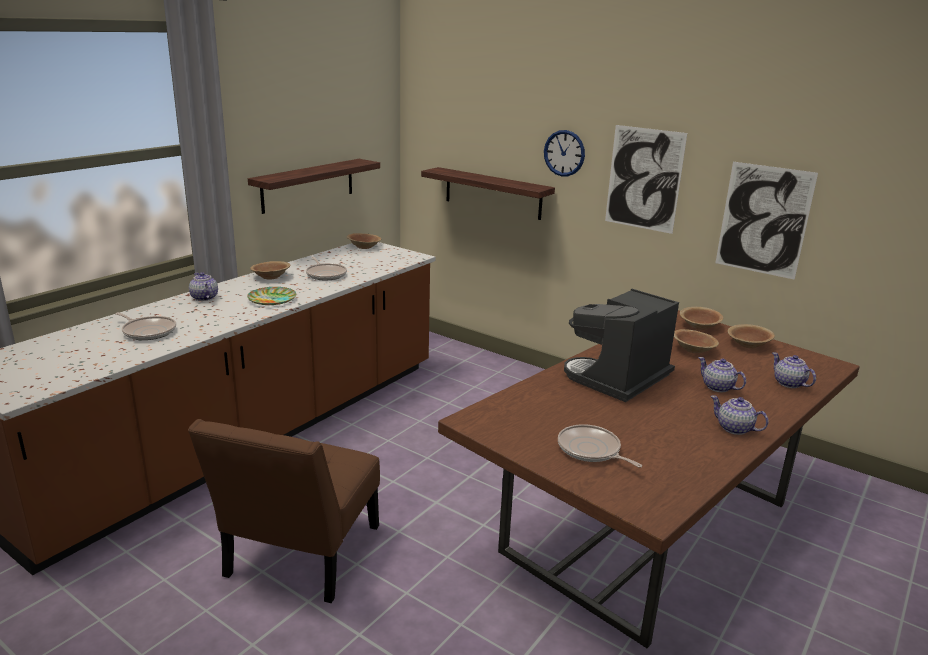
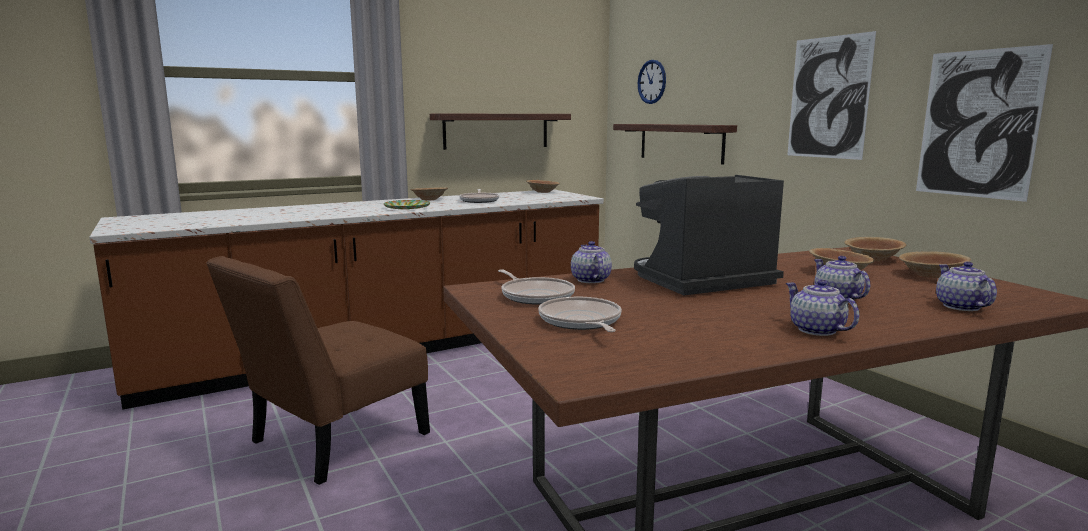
camera: 25 degrees right, 10 degrees down
frying pan [115,312,176,340] -> frying pan moved to [498,269,575,305]
teapot [189,272,218,301] -> teapot moved to [571,241,612,283]
wall clock [544,130,585,176] -> wall clock moved to [638,60,666,104]

